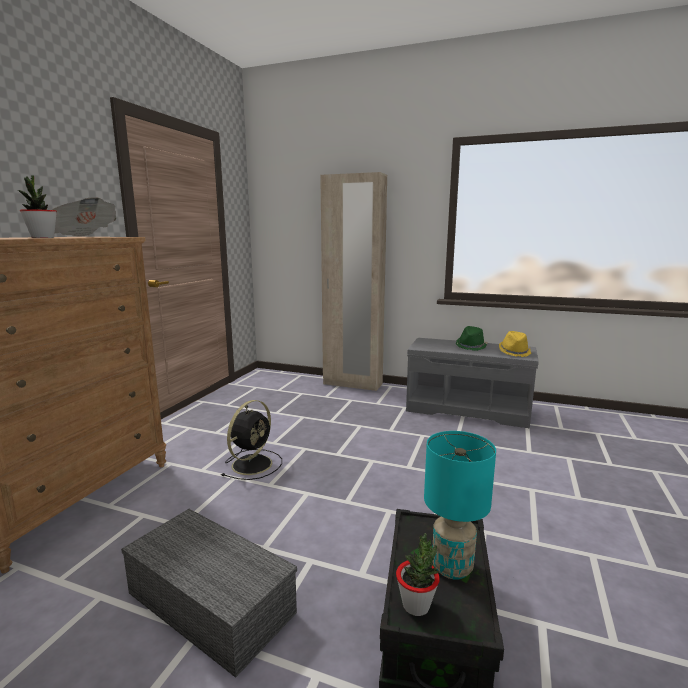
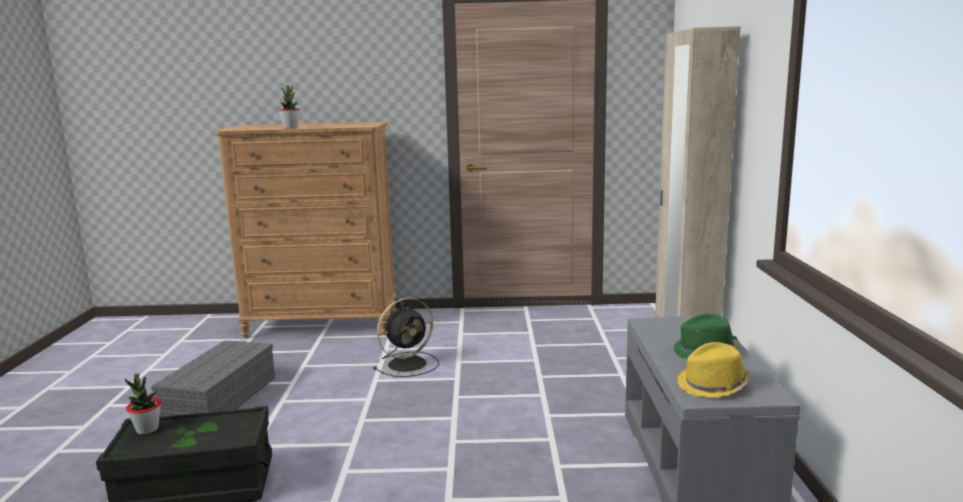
camera: 70 degrees right, 0 degrees up
newspaper [53,197,117,237] -> none
black fan [221,400,282,480] -> black fan turned 45 degrees counterclockwise [374,298,439,377]
turquoise table lamp [424,431,496,580] -> none

